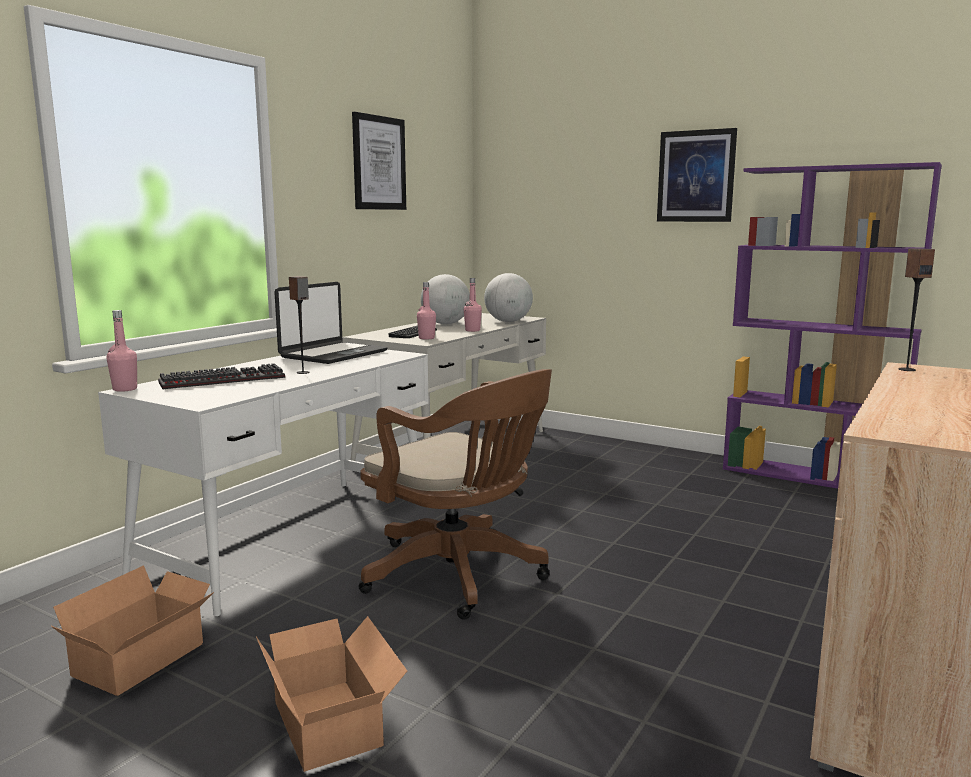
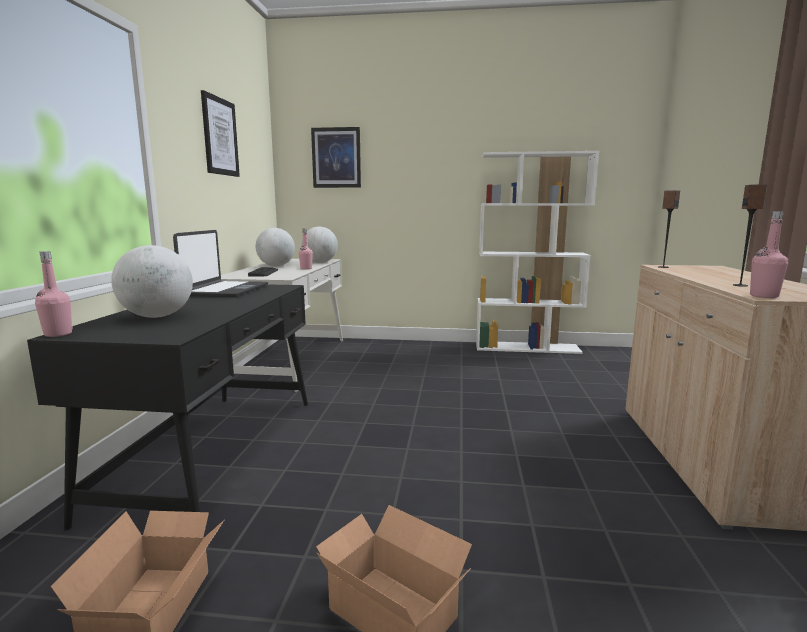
camera: 25 degrees left, 0 degrees up
white desk [98,350,429,616] -> black desk [27,284,308,530]
keyboard [158,363,285,389] -> globe [111,245,193,318]
speaker [289,276,309,374] -> speaker moved to [733,184,767,287]
brown office chair [359,369,552,620] -> none
pink bottle [417,282,436,339] -> pink bottle moved to [750,211,788,298]
picture [657,128,737,222] -> picture moved to [311,127,361,188]
purple bookcase [723,162,942,489] -> white bookcase [476,151,599,354]

